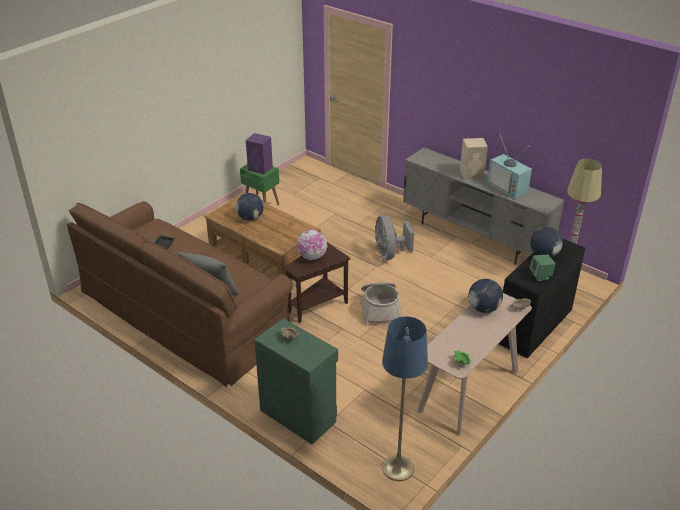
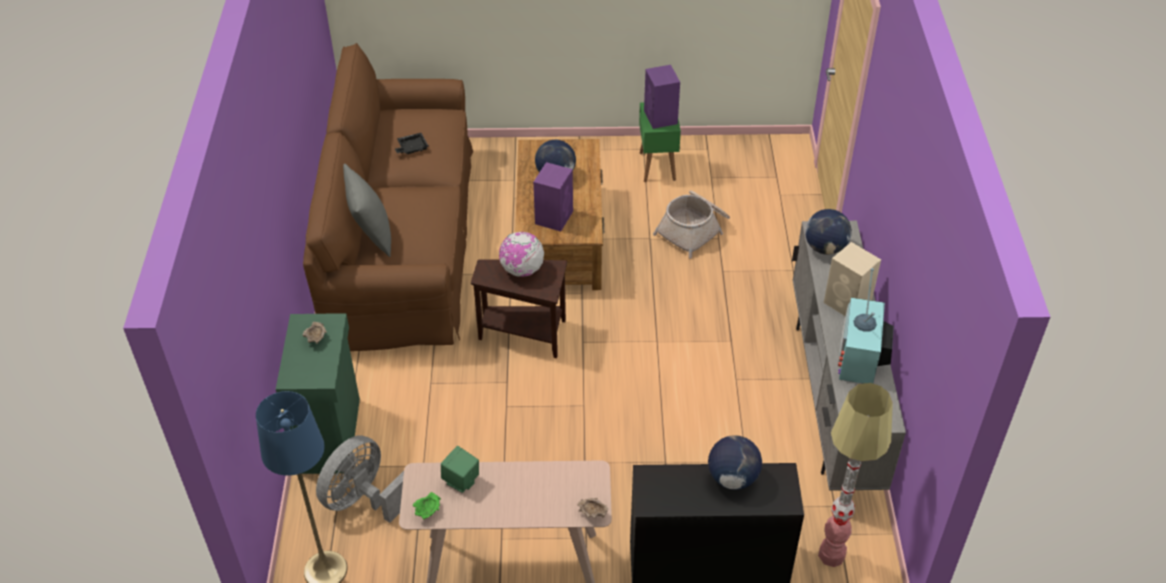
camera: 50 degrees right, 10 degrees up
basket [360,282,401,326] -> basket moved to [653,190,730,259]
grey fan [375,215,414,260] -> grey fan moved to [316,435,404,523]
globe [468,279,503,313] -> globe moved to [805,209,852,255]
green speaker [530,255,556,281] -> green speaker moved to [441,446,479,493]
none -> purple speaker [533,162,573,231]

